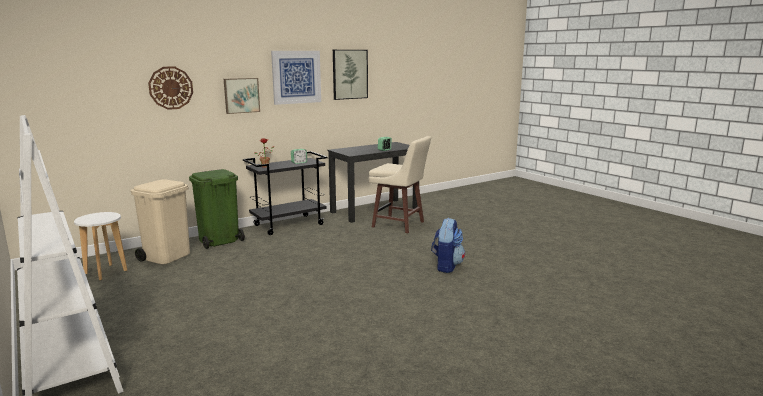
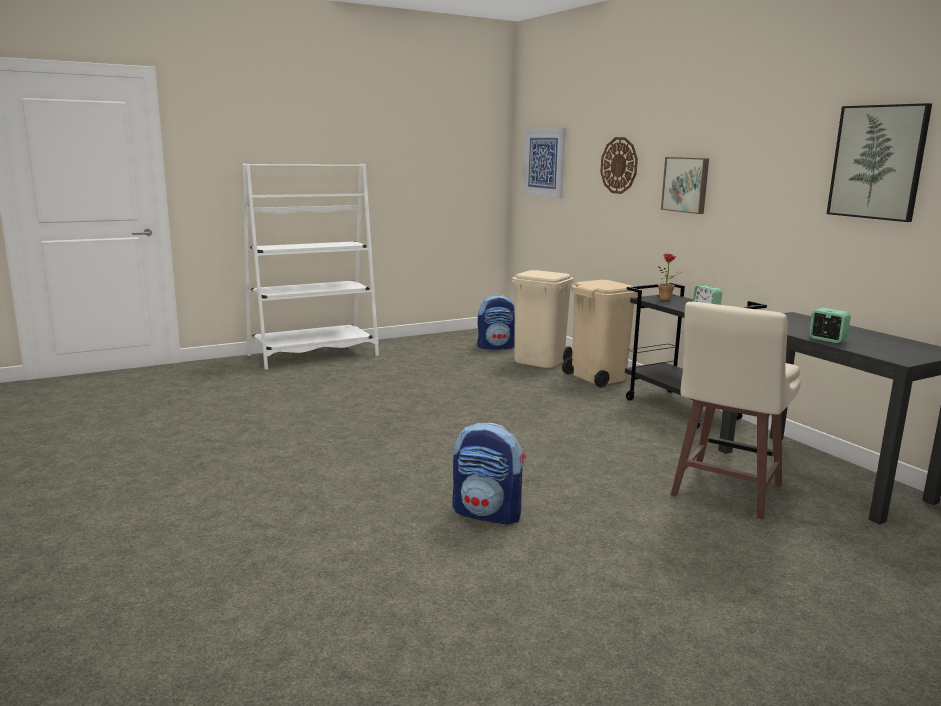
camera: 95 degrees right, 0 degrees up
white stool [74,212,127,280] -> backpack [477,295,515,349]
green trash can [189,169,245,249] -> beige trash can [562,280,638,387]
picture [271,51,321,105] -> picture moved to [522,128,566,199]

